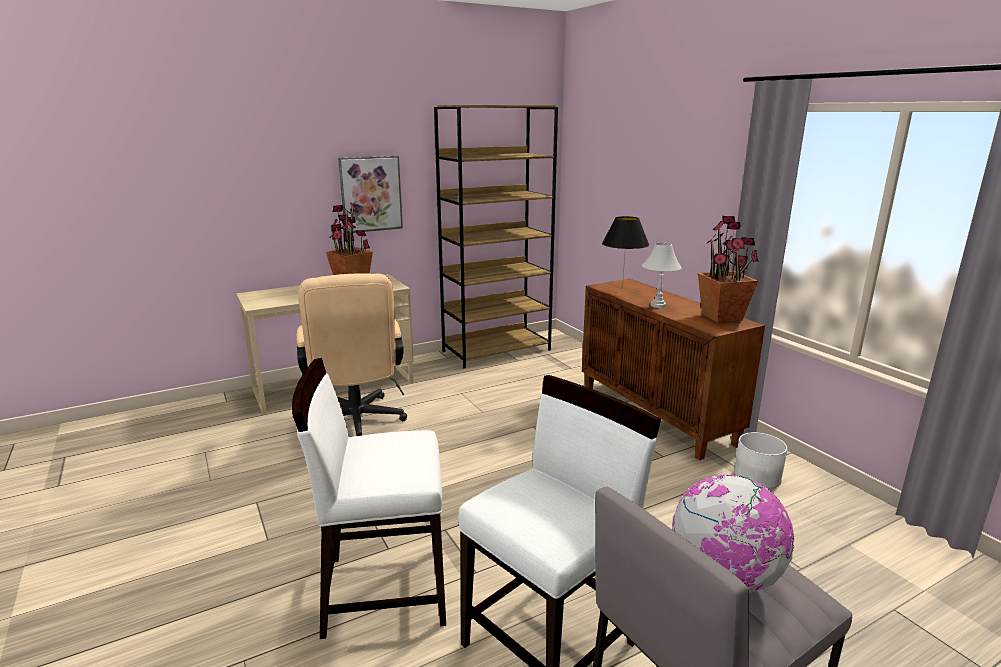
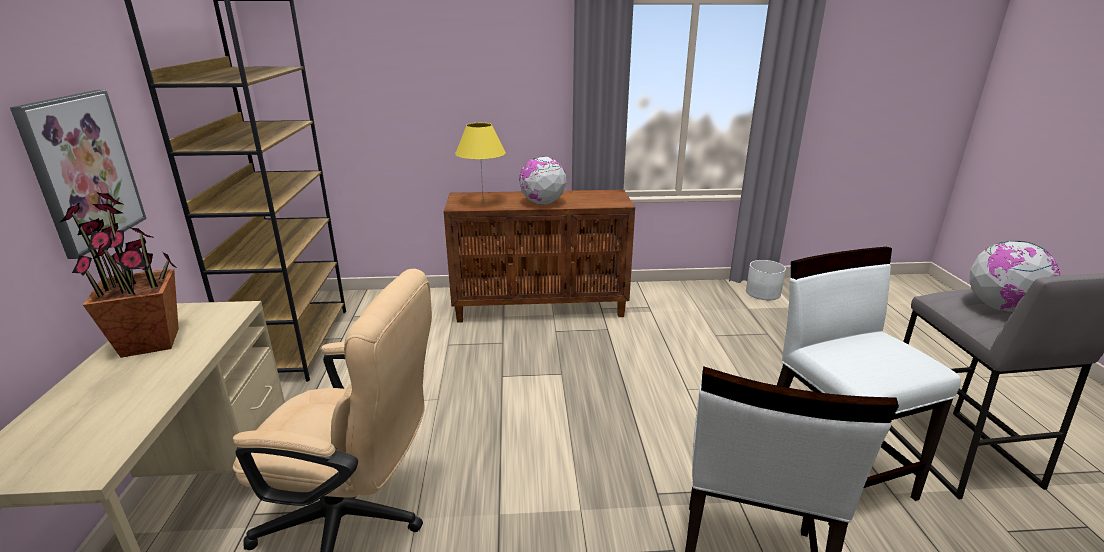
camera: 65 degrees left, 5 degrees up
black table lamp [602,216,649,291] -> yellow table lamp [455,123,506,204]
white table lamp [642,243,682,308] -> globe [519,157,567,205]
potted plant [698,216,759,323] -> none
white planter [734,432,788,489] -> white planter moved to [746,260,786,300]

